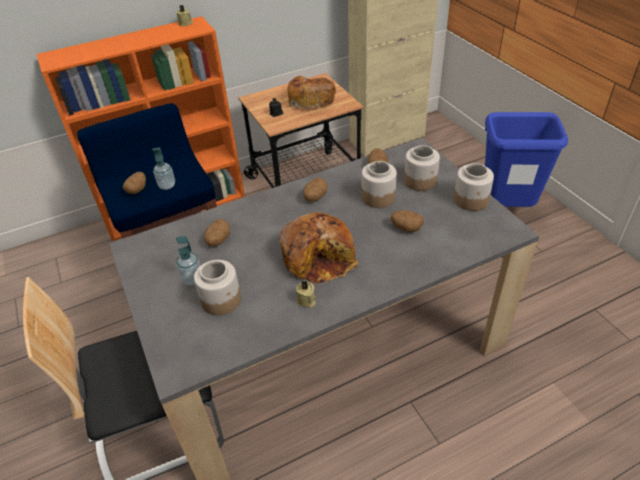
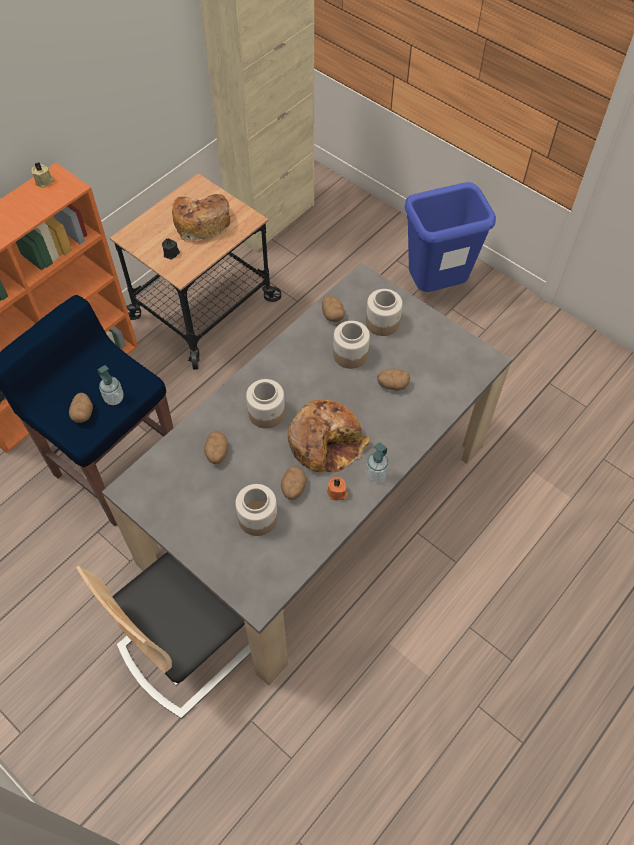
camera: 25 degrees left, 15 degrees up
soap dispenser [176,236,201,285] -> soap dispenser moved to [366,442,389,482]
beige candle [296,281,316,308] -> orange candle [327,477,348,500]
potato [303,177,328,202] -> potato moved to [281,466,306,500]
jar [454,163,494,211] -> jar moved to [246,379,285,429]

